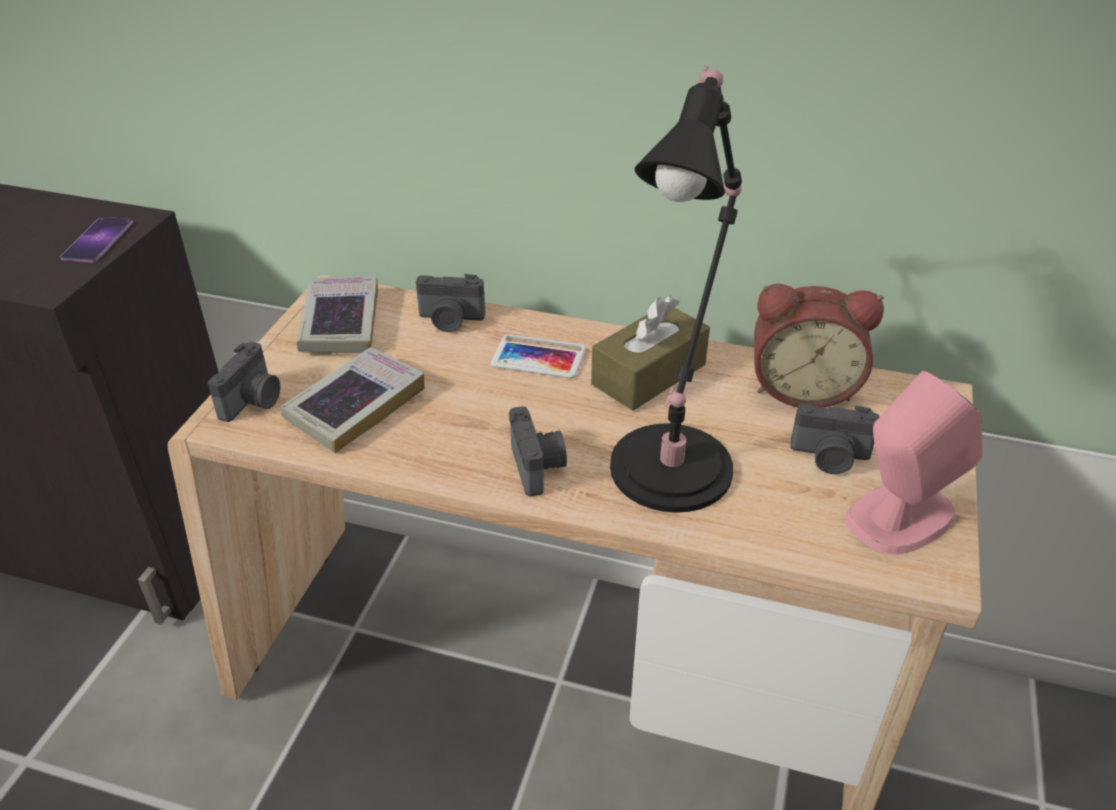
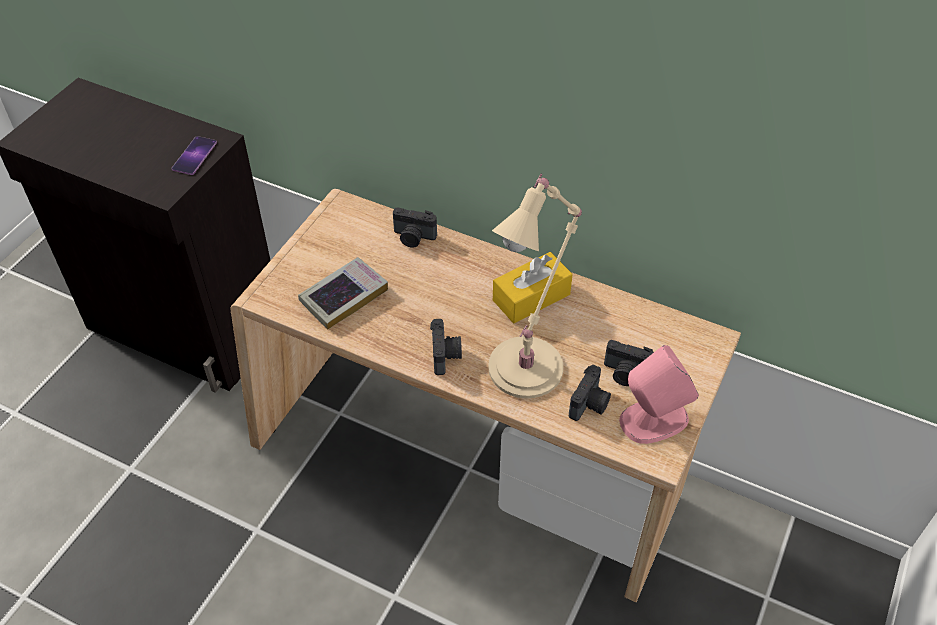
camera: 10 degrees right, 10 degrees up
camera [208,342,281,422] -> camera moved to [569,365,611,421]
book [297,275,378,353] -> none
phone [491,334,586,378] -> none
brown tissue box [591,296,710,411] -> yellow tissue box [493,252,573,323]
black table lamp [610,66,742,513] -> beige table lamp [488,174,582,399]
alarm clock [754,284,884,407] -> none

